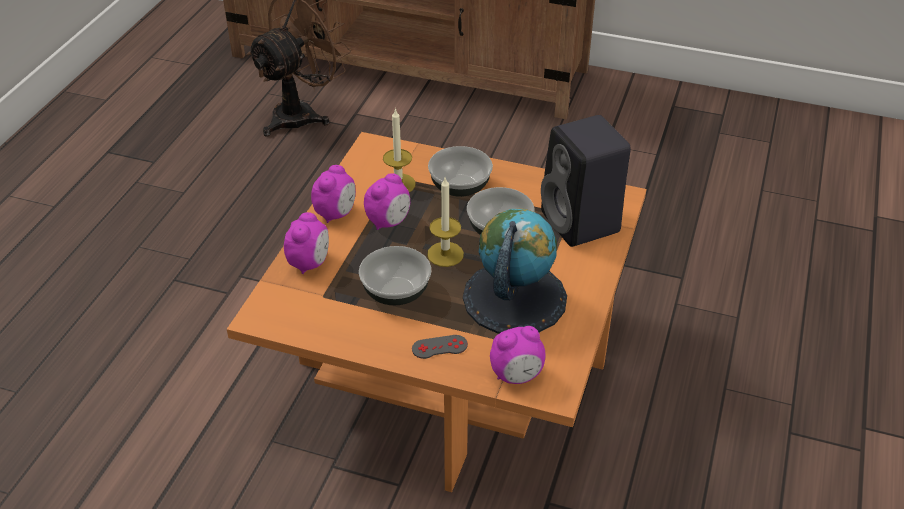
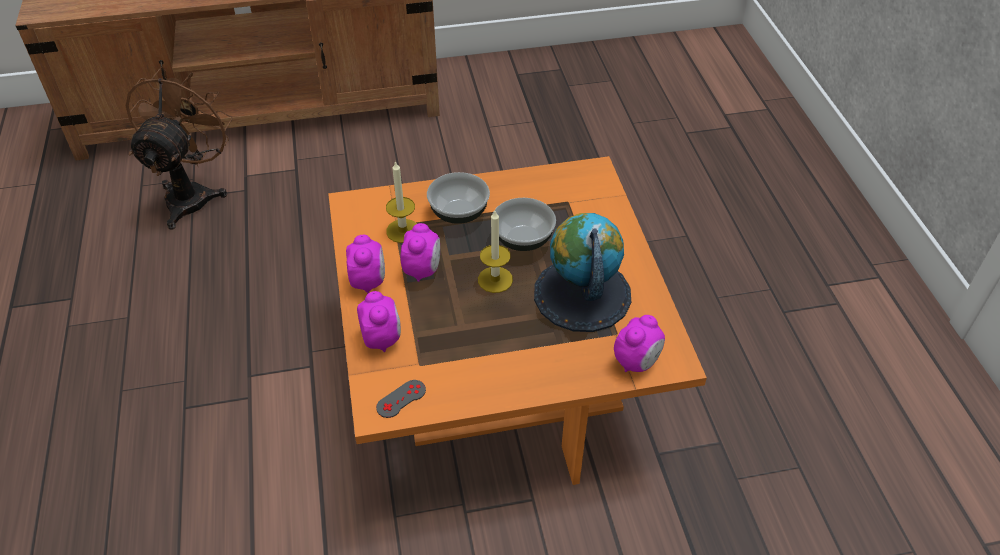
camera: 30 degrees left, 5 degrees up
bowl [359,246,431,305] -> none
grey game controller [412,335,468,359] -> grey game controller moved to [376,380,426,418]
black speaker [541,115,631,247] -> none

